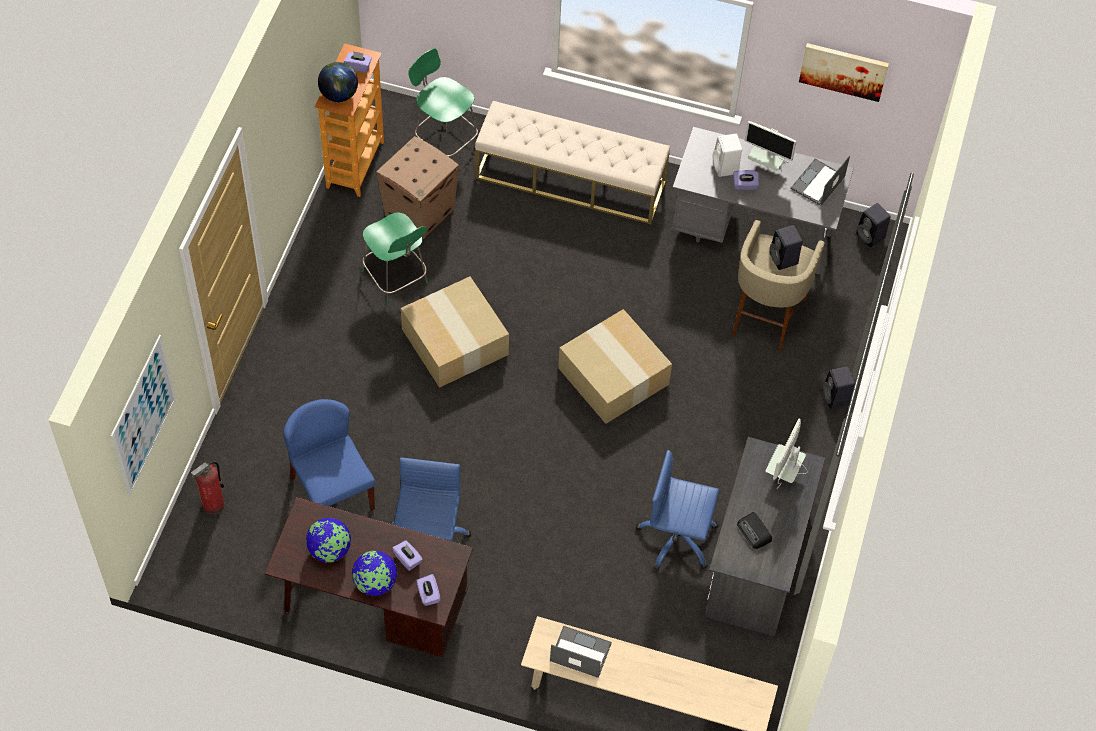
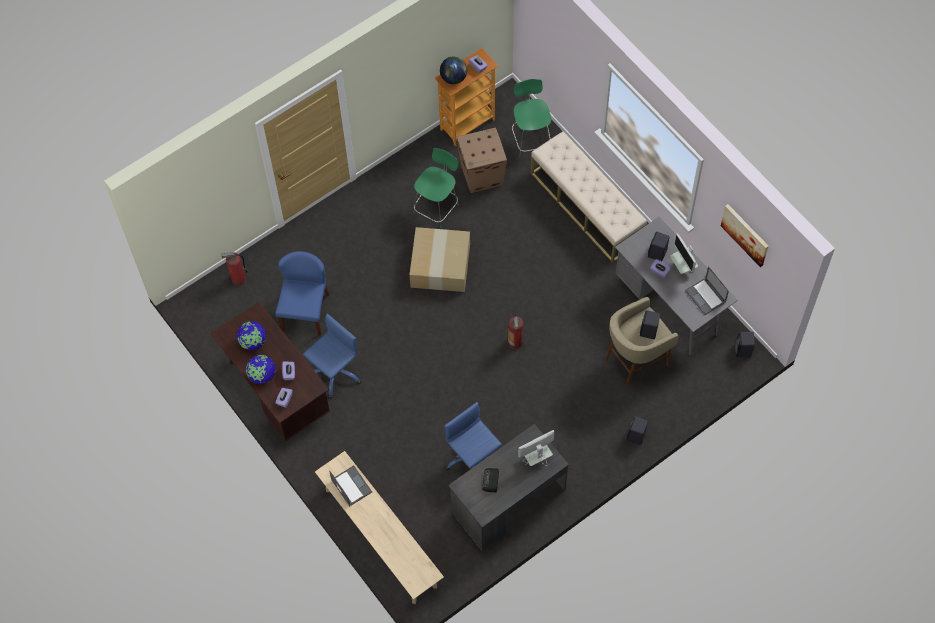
camera: 40 degrees right, 5 degrees up
picture [111,335,176,496] -> none
green chair [362,212,428,304] -> green chair turned 150 degrees counterclockwise [413,148,459,229]
cardboard box [558,309,672,424] -> fire extinguisher [508,313,523,349]
white speaker [713,134,742,177] -> black speaker [648,231,670,261]
laptop [790,156,850,206] -> laptop turned 105 degrees counterclockwise [685,266,729,315]

